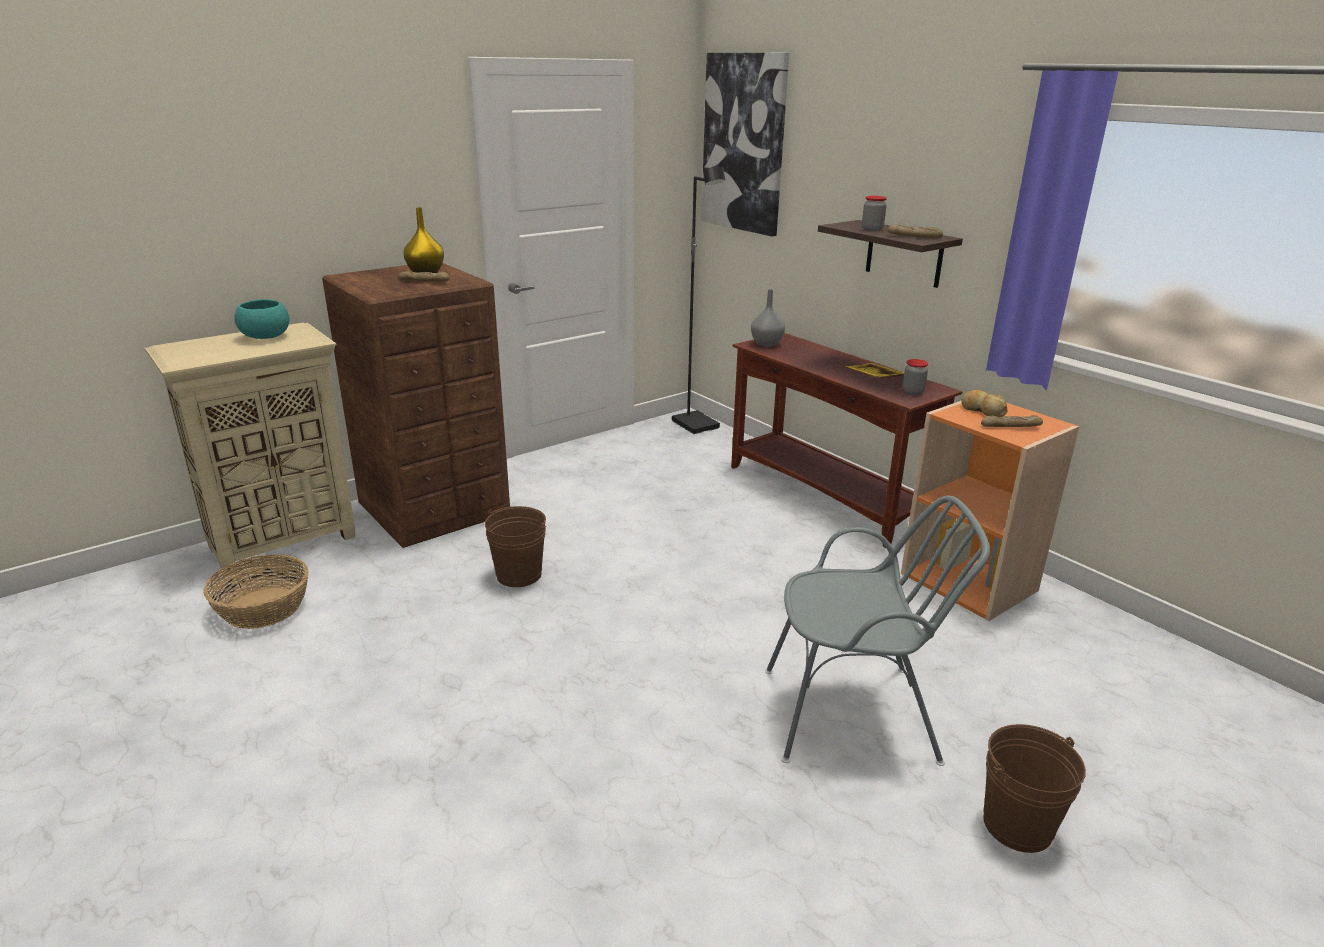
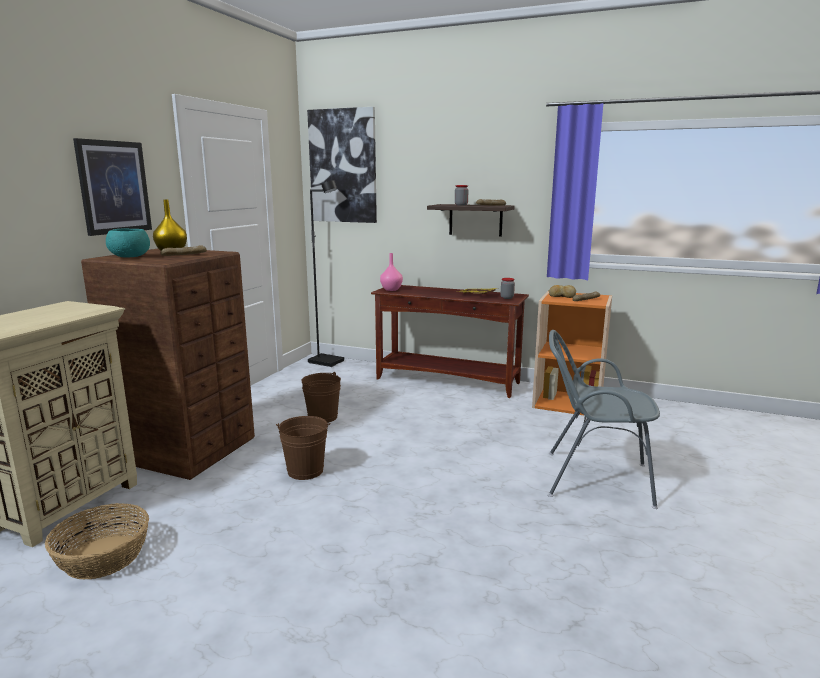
camera: 30 degrees left, 10 degrees down
turquoise bowl [234,299,289,339] -> turquoise bowl moved to [106,229,150,258]
grey vase [751,289,785,347] -> pink vase [380,253,403,291]
grey chair [765,496,990,766] -> grey chair turned 135 degrees counterclockwise [547,330,660,509]
brown bucket [983,724,1086,853] -> brown bucket moved to [301,372,341,423]
none -> picture [73,138,152,236]

